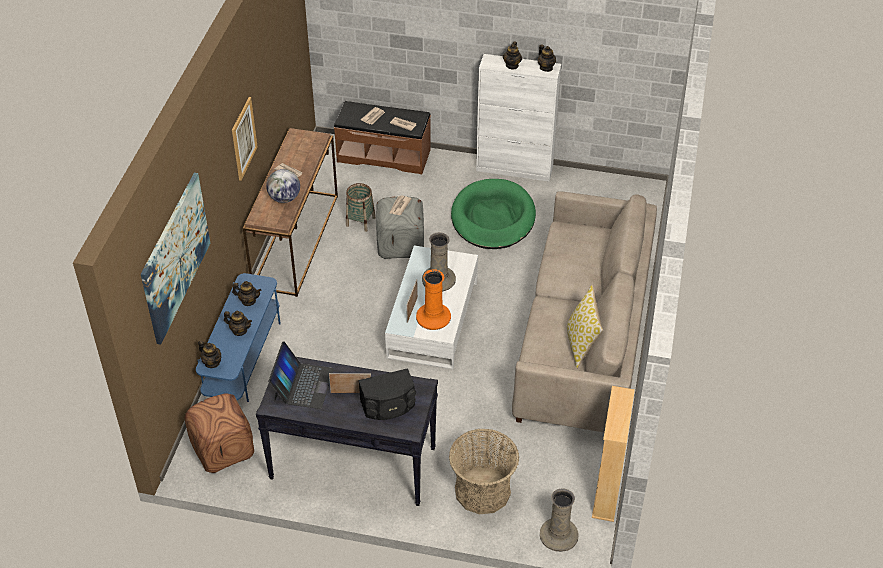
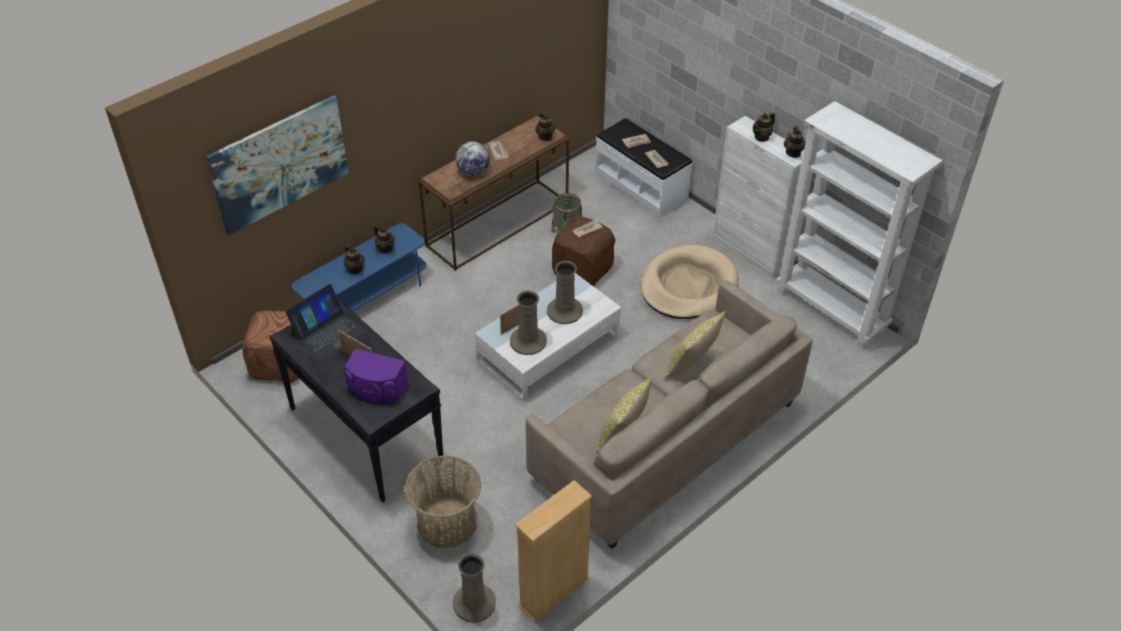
camera: 35 degrees right, 0 degrees up
teapot [198,341,221,368] -> teapot moved to [535,112,555,141]
picture [232,97,258,181] -> none
brown bench [334,101,431,174] -> white bench [595,118,692,218]
black speaker [359,368,416,420] -> purple speaker [344,349,408,403]
grey ottoman [376,196,424,259] -> brown ottoman [552,216,615,286]
orange vase [416,269,451,330] -> beige vase [510,290,547,355]
green dog bed [451,179,536,249] -> beige dog bed [640,245,738,319]
none -> pillow [664,311,725,379]
none -> white bookcase [776,101,943,350]

